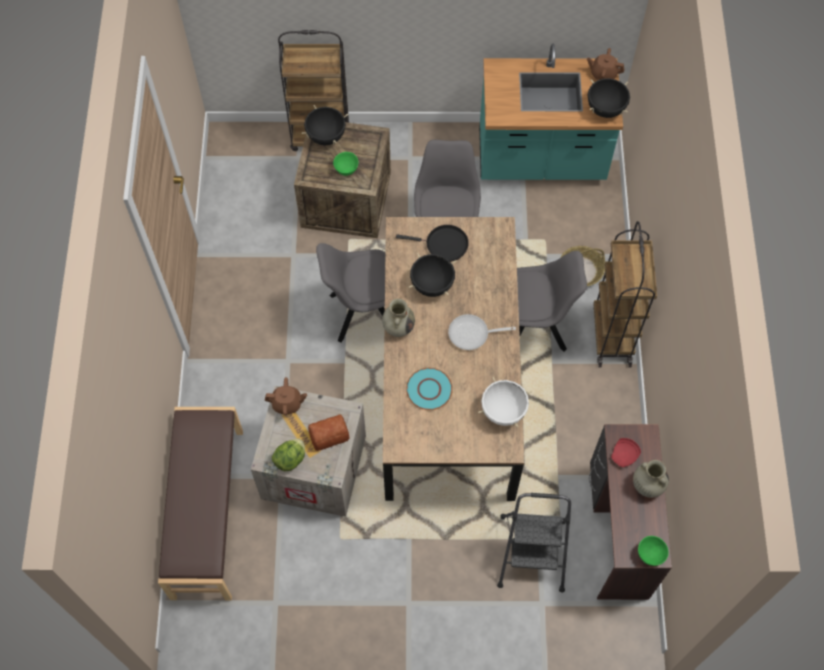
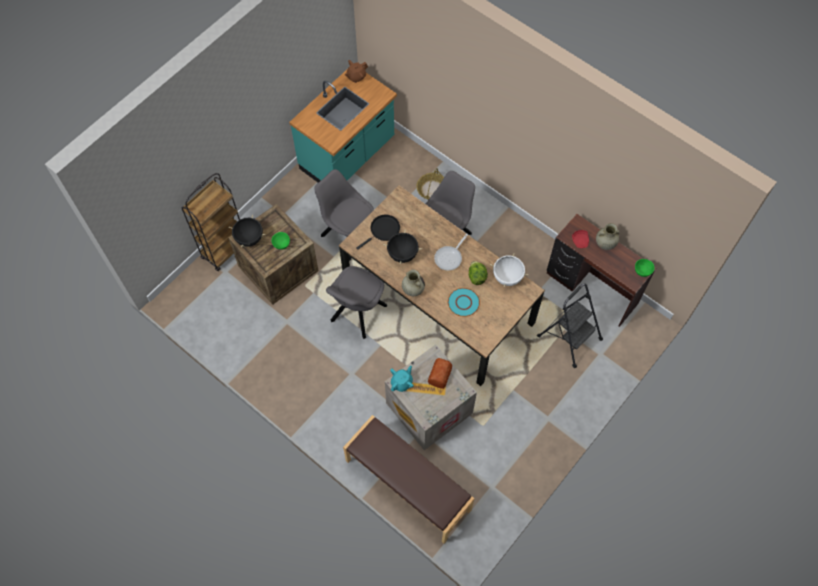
camera: 50 degrees left, 0 degrees up
brown teapot [265,377,307,415] -> turquoise teapot [390,365,414,392]
lettuce [272,439,305,471] -> lettuce moved to [469,261,488,285]
black cooking pot [588,78,630,118] -> none
brown cart [593,221,657,368] -> none

